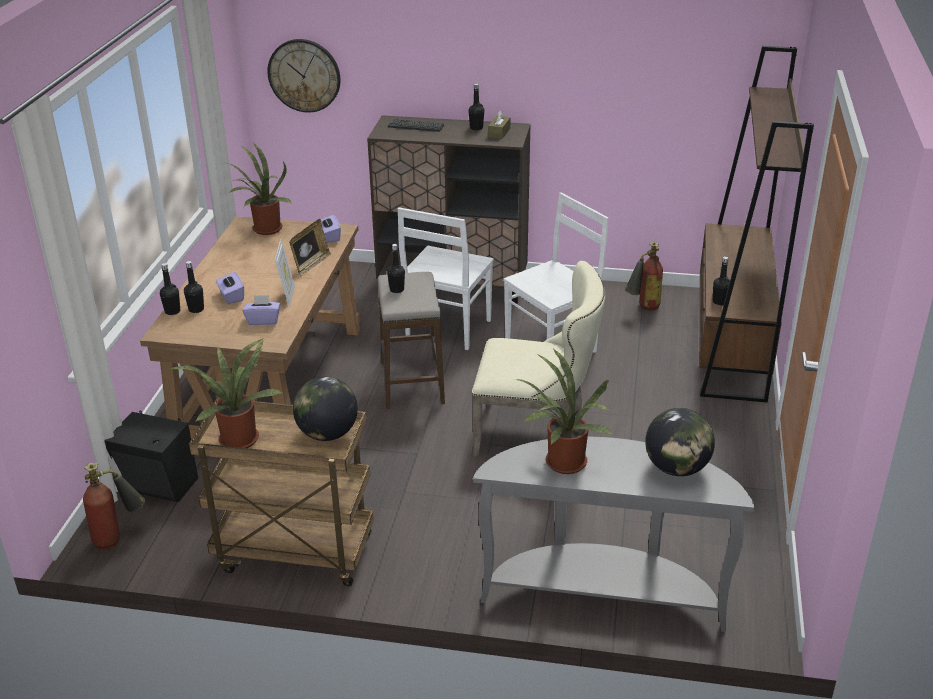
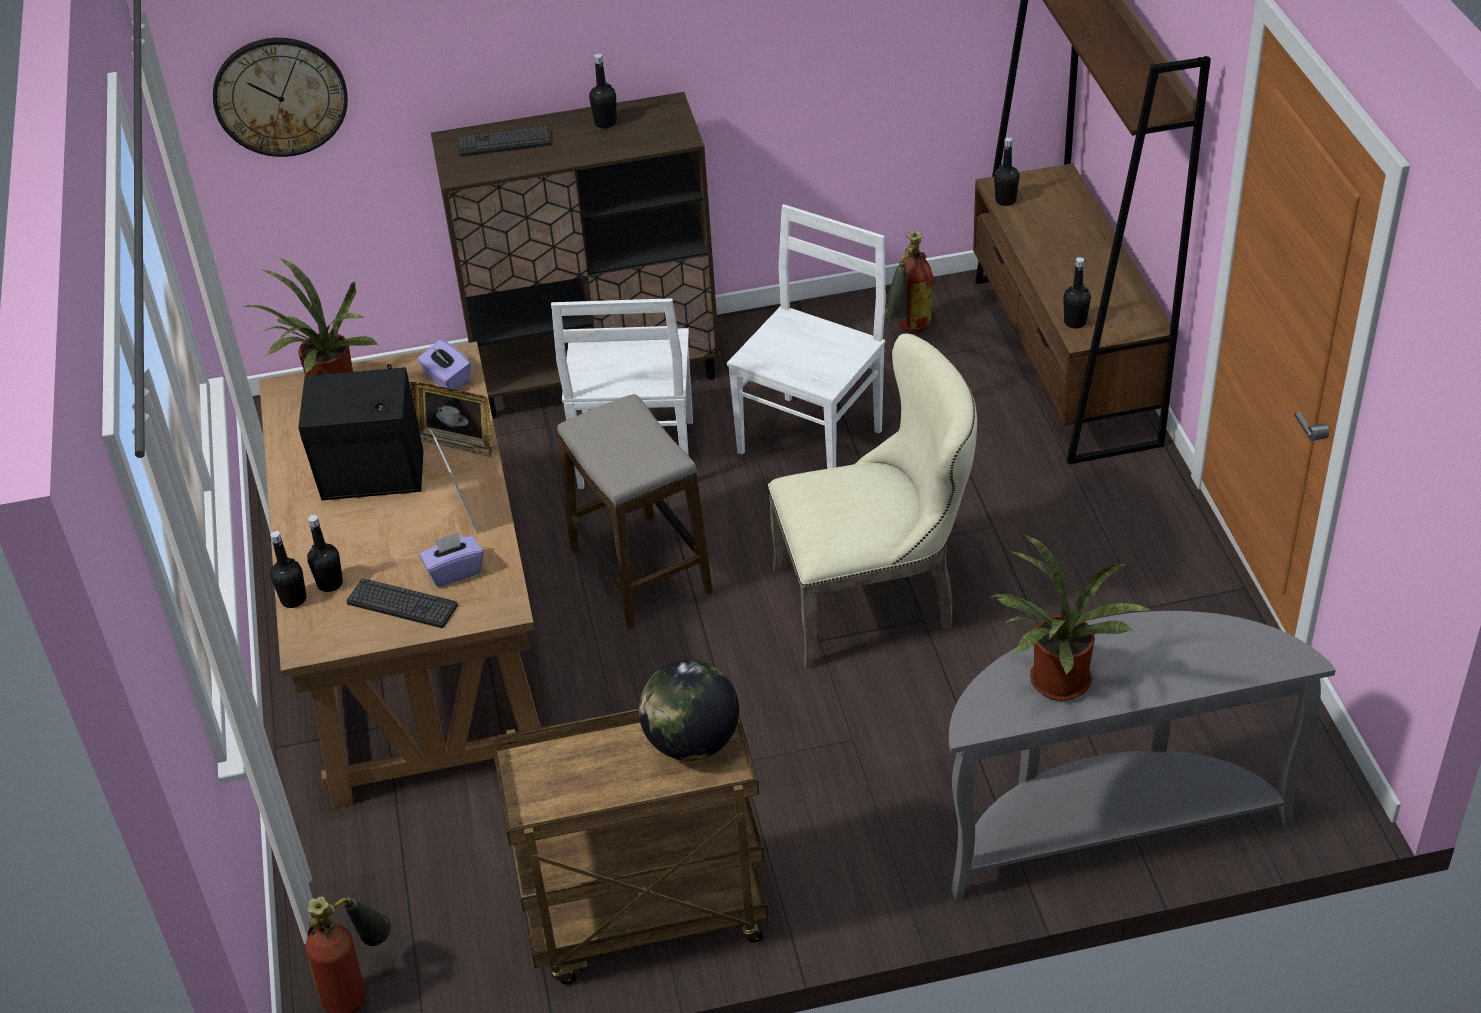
camera: 20 degrees left, 10 degrees up
black speaker [105,410,198,502] -> black speaker moved to [298,364,423,500]
potted plant [171,338,284,448] -> none
purple tissue box [216,272,244,304] -> none
picture frame [289,219,331,276] -> picture frame turned 105 degrees clockwise [409,382,492,458]
black bottle [387,244,405,293] -> black bottle moved to [994,137,1020,206]
brown tissue box [488,110,510,139] -> none
globe [645,408,715,476] -> none
none -> keyboard [346,578,458,628]

